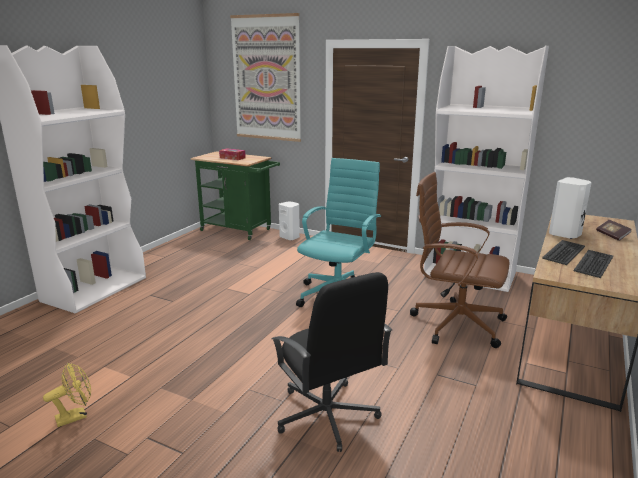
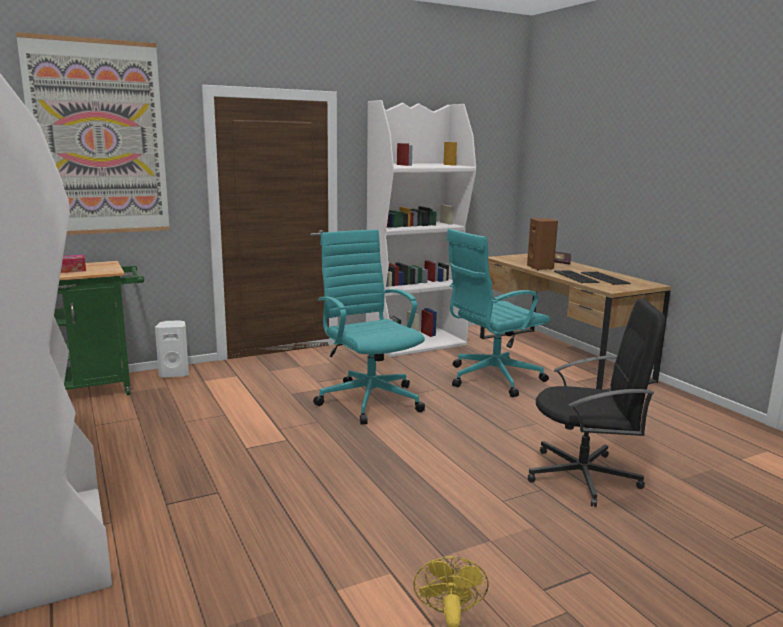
camera: 55 degrees left, 5 degrees down
brown office chair [410,172,510,348] -> turquoise office chair [446,229,550,398]
white speaker [549,177,592,239] -> brown speaker [527,218,558,270]

